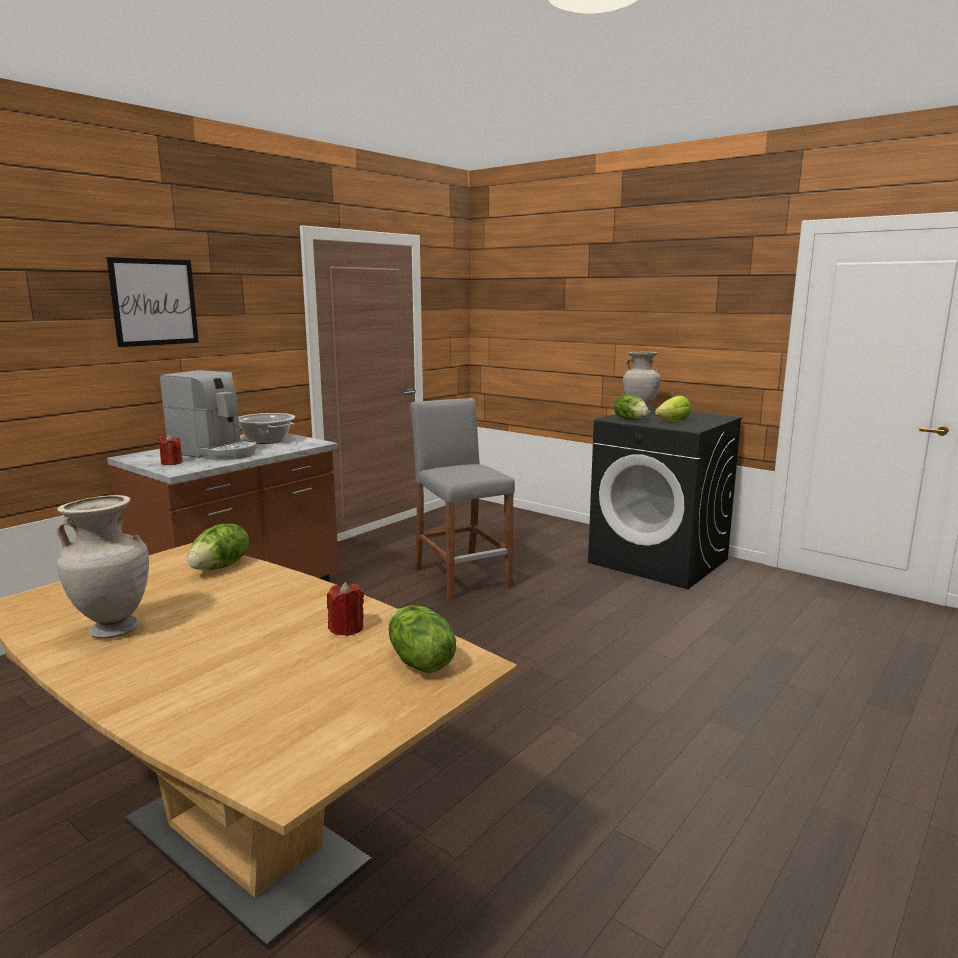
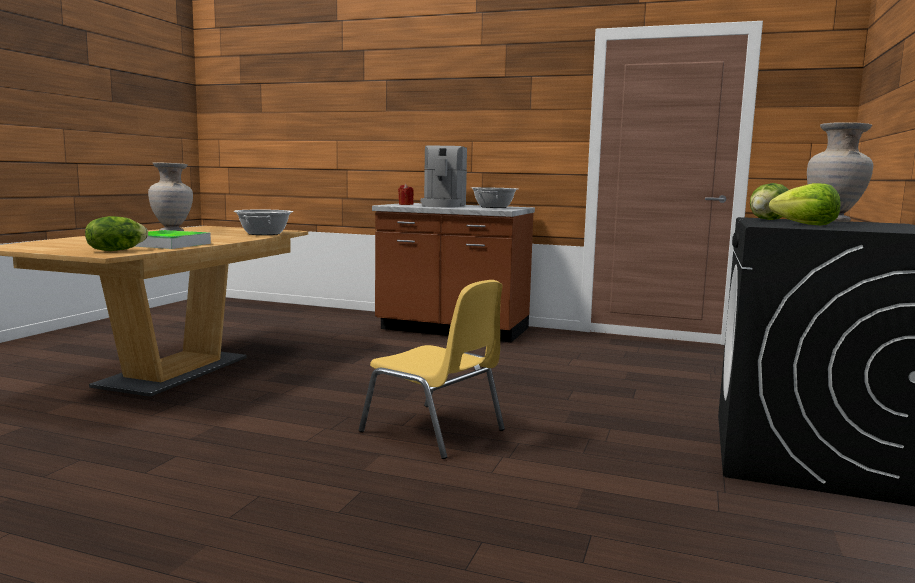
camera: 70 degrees right, 5 degrees down
picture [107,257,199,347] -> none
lettuce [187,524,249,570] -> cooking pot [234,210,293,235]
red candle [327,582,364,636] -> tray [134,230,211,249]
grey stool [410,398,515,601] -> none
none -> yellow chair [359,280,505,459]

